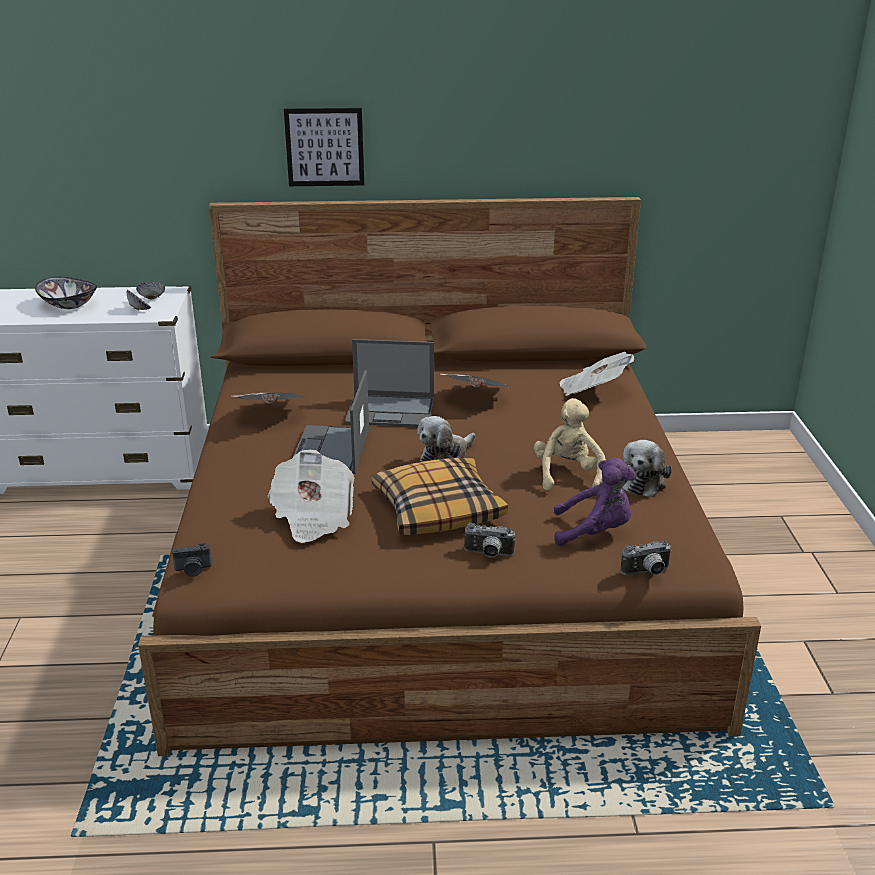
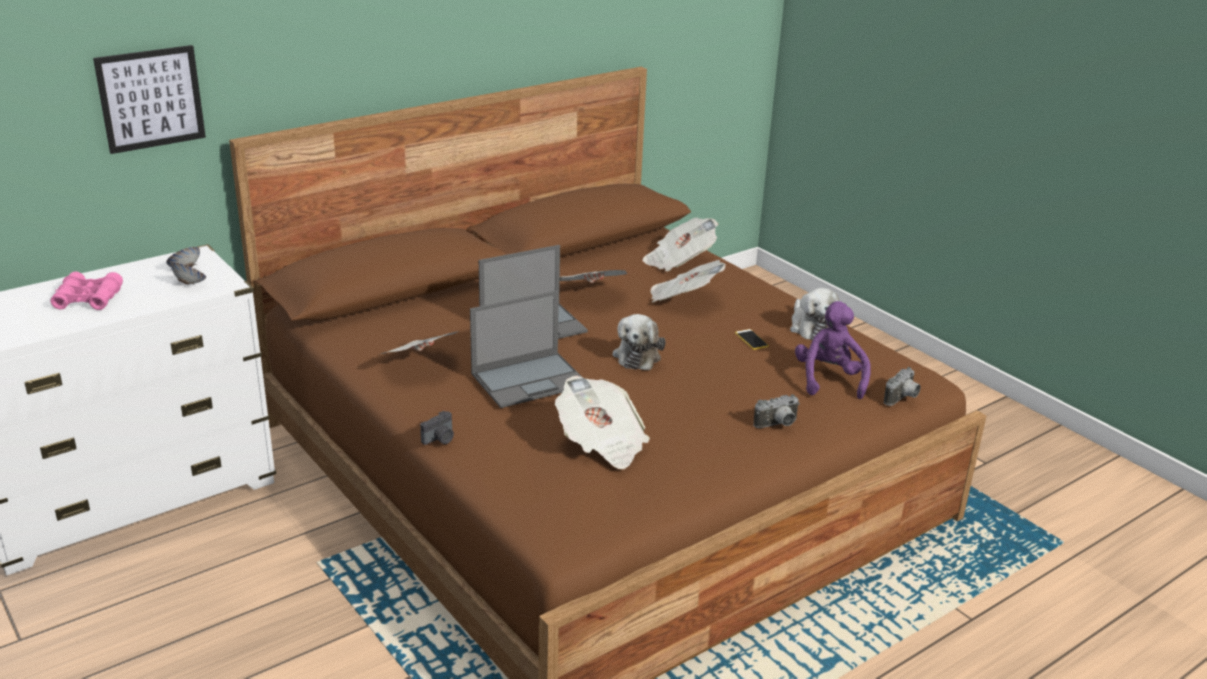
camera: 35 degrees left, 0 degrees up
bowl [35,277,97,309] -> pink binoculars [50,272,123,310]
camera [172,543,212,577] -> camera moved to [420,411,454,445]
picture [284,108,364,186] -> picture moved to [93,45,206,154]
laptop [293,370,369,474] -> laptop turned 90 degrees counterclockwise [470,290,582,408]
pillow [372,458,508,535] -> none
beige plush toy [534,398,606,491] -> phone [735,329,769,350]
purple plush toy [554,458,635,546] -> purple plush toy turned 60 degrees counterclockwise [795,301,871,399]
none -> newspaper [650,260,726,302]

